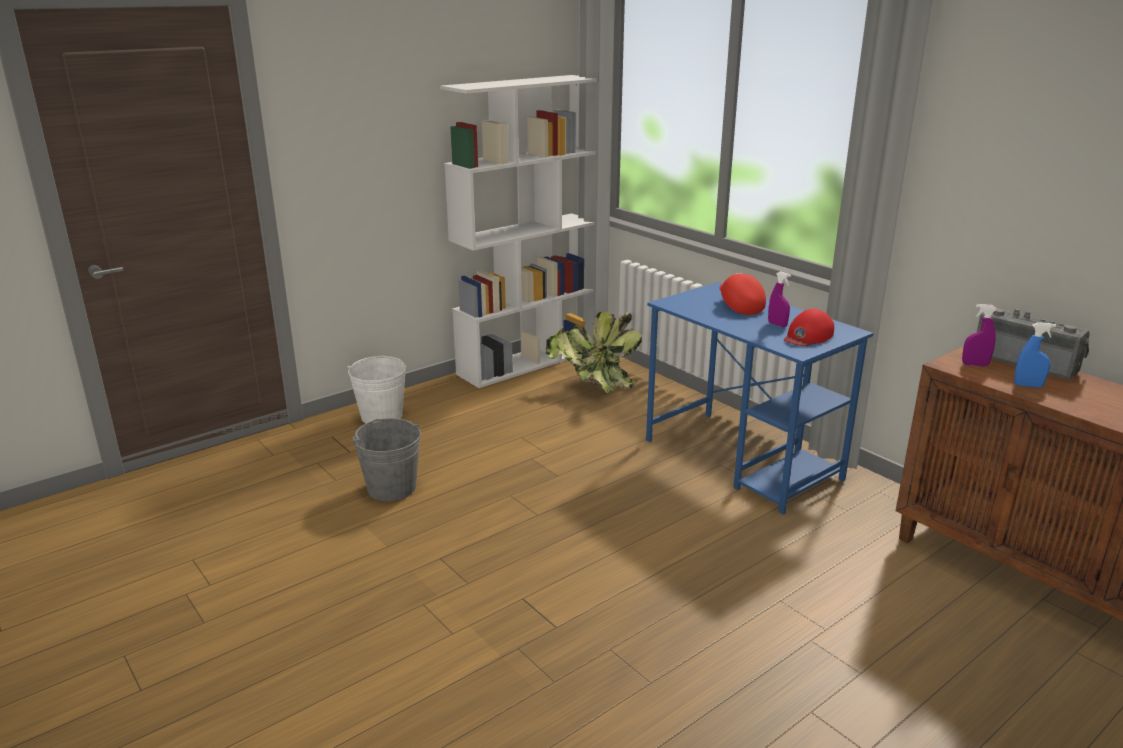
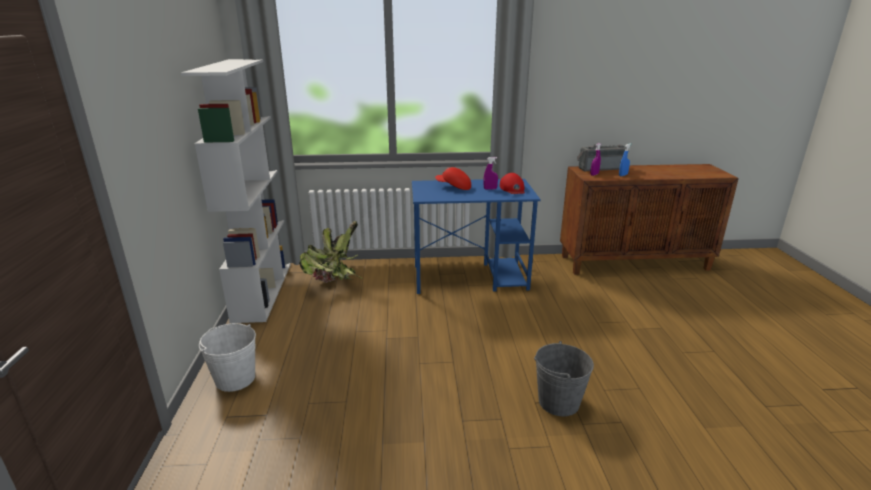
camera: 55 degrees left, 0 degrees up
grey bucket [353,418,421,501] -> grey bucket moved to [534,341,594,416]

